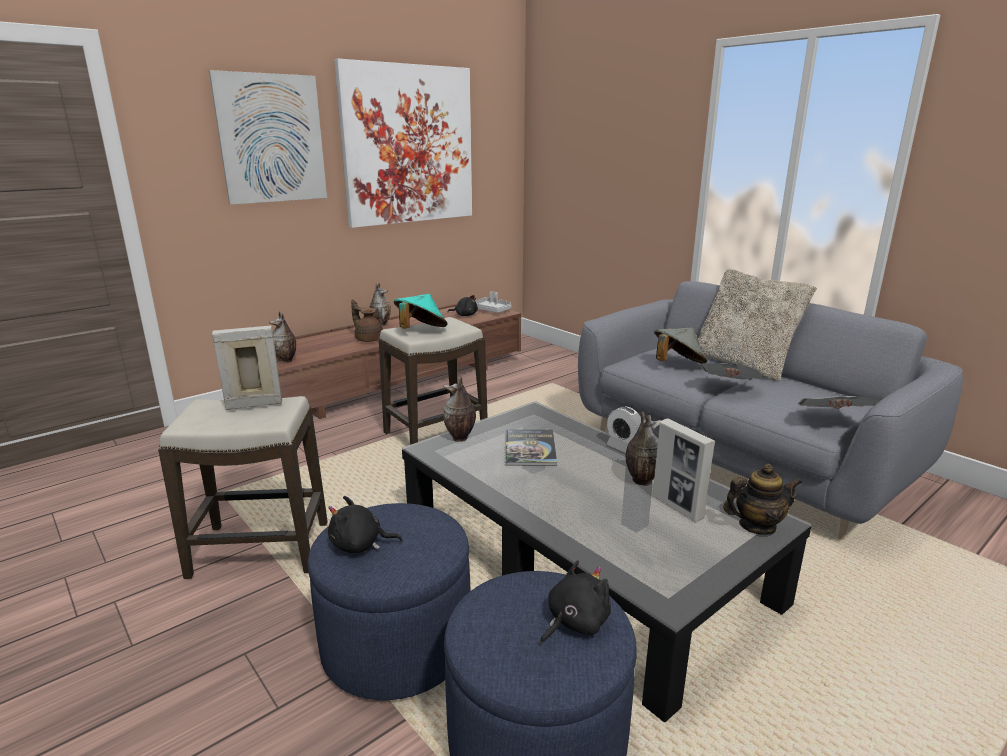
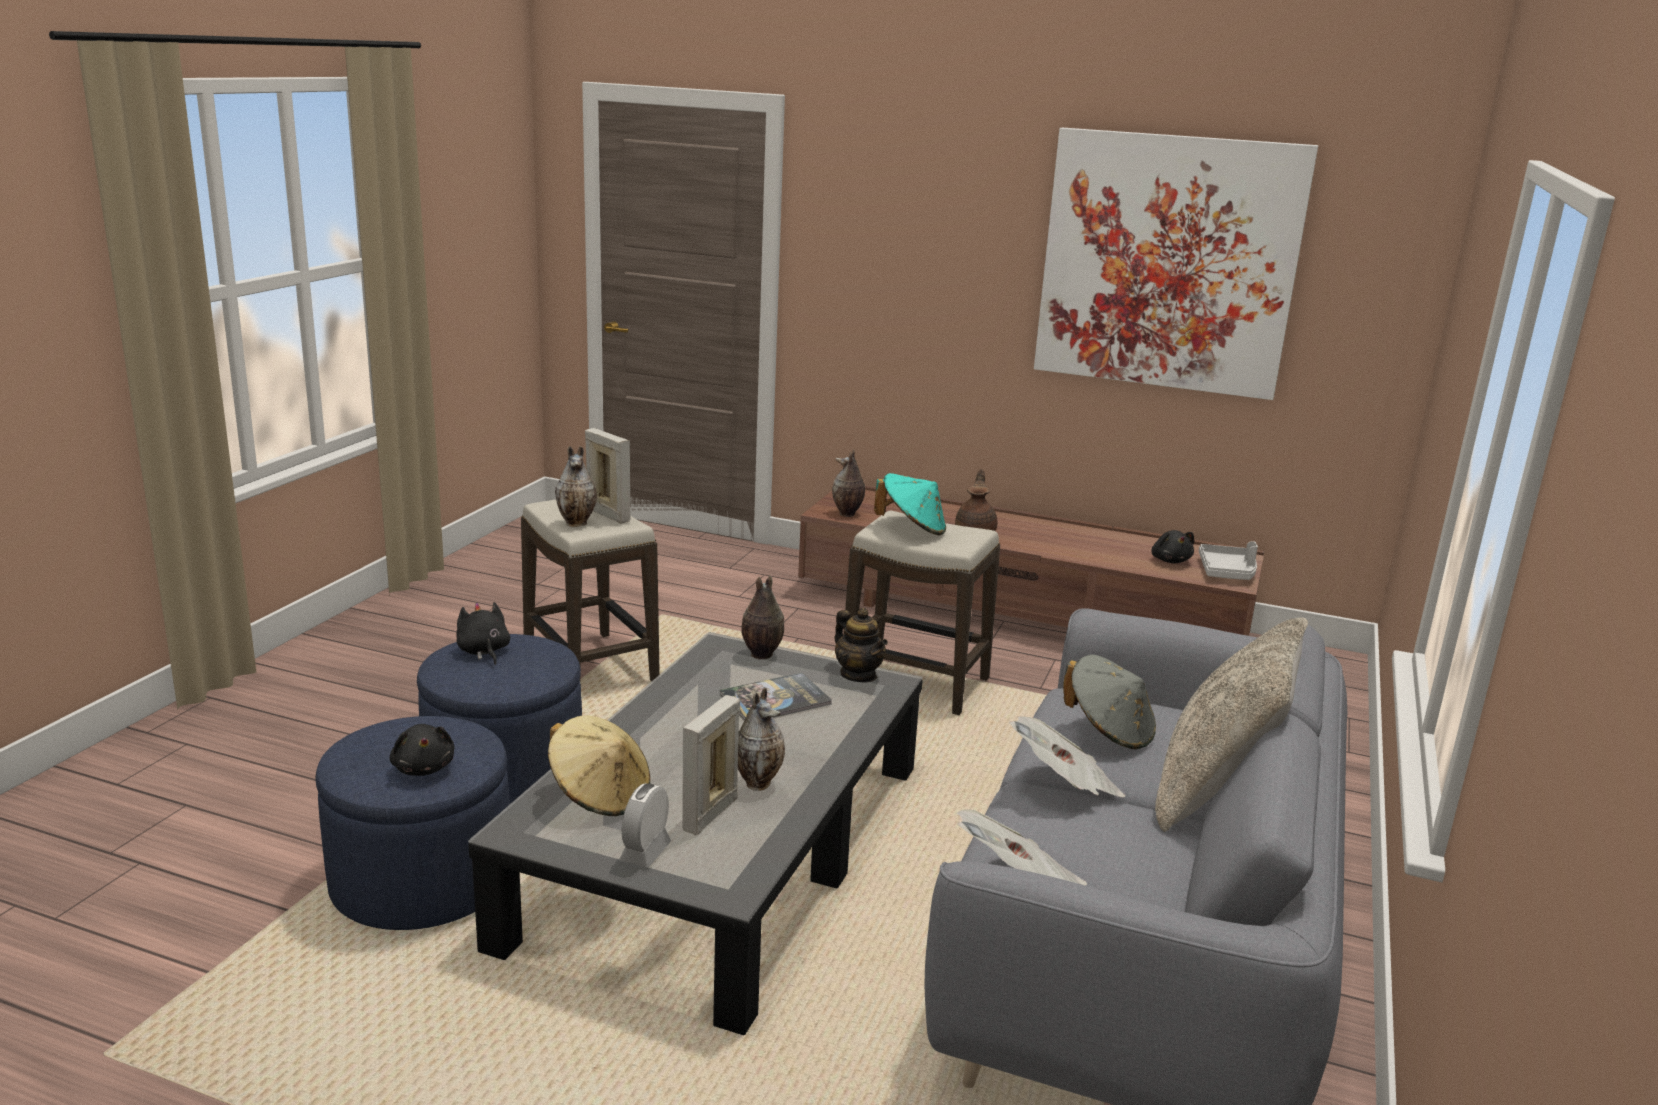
camera: 60 degrees right, 0 degrees up
picture [209,70,327,205] -> none
vase [369,283,391,327] -> vase moved to [555,446,597,527]
black plush toy [540,561,611,644] -> black plush toy turned 45 degrees clockwise [389,724,454,776]
alarm clock [606,406,641,453] -> alarm clock moved to [619,783,671,867]
teapot [723,464,802,535] -> teapot moved to [835,608,888,682]
none -> beige hat [548,715,650,816]

